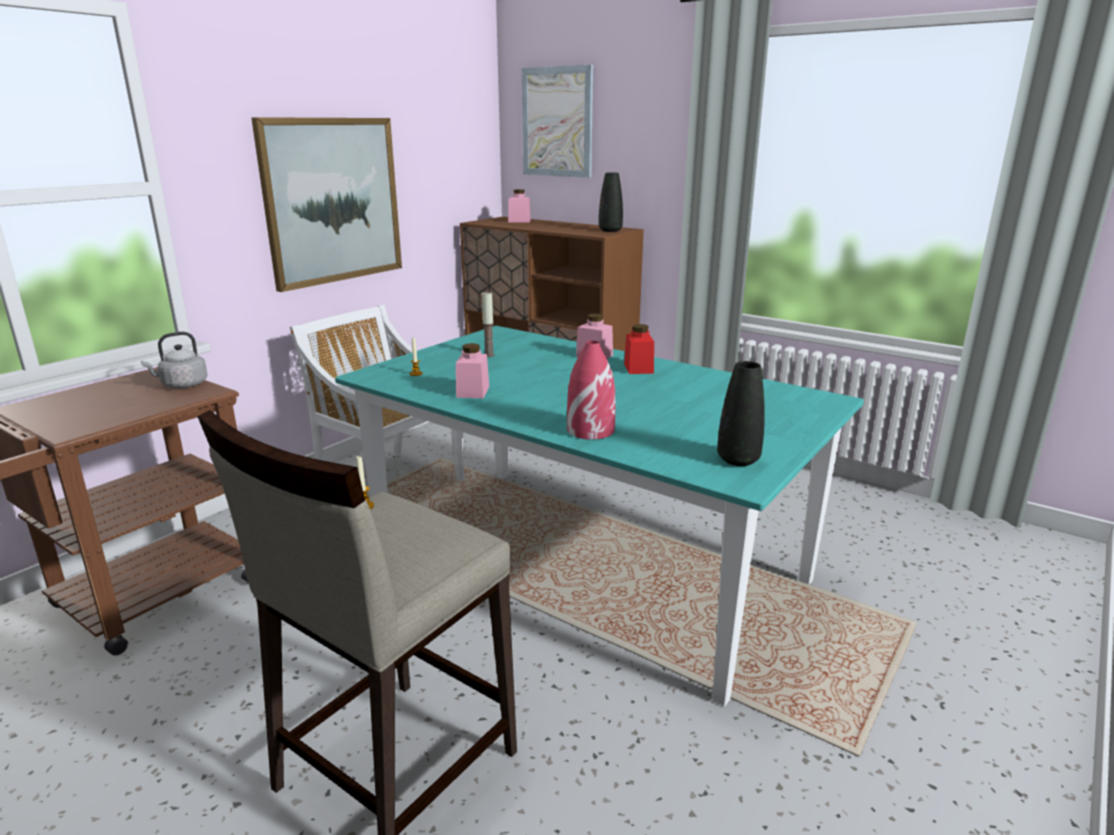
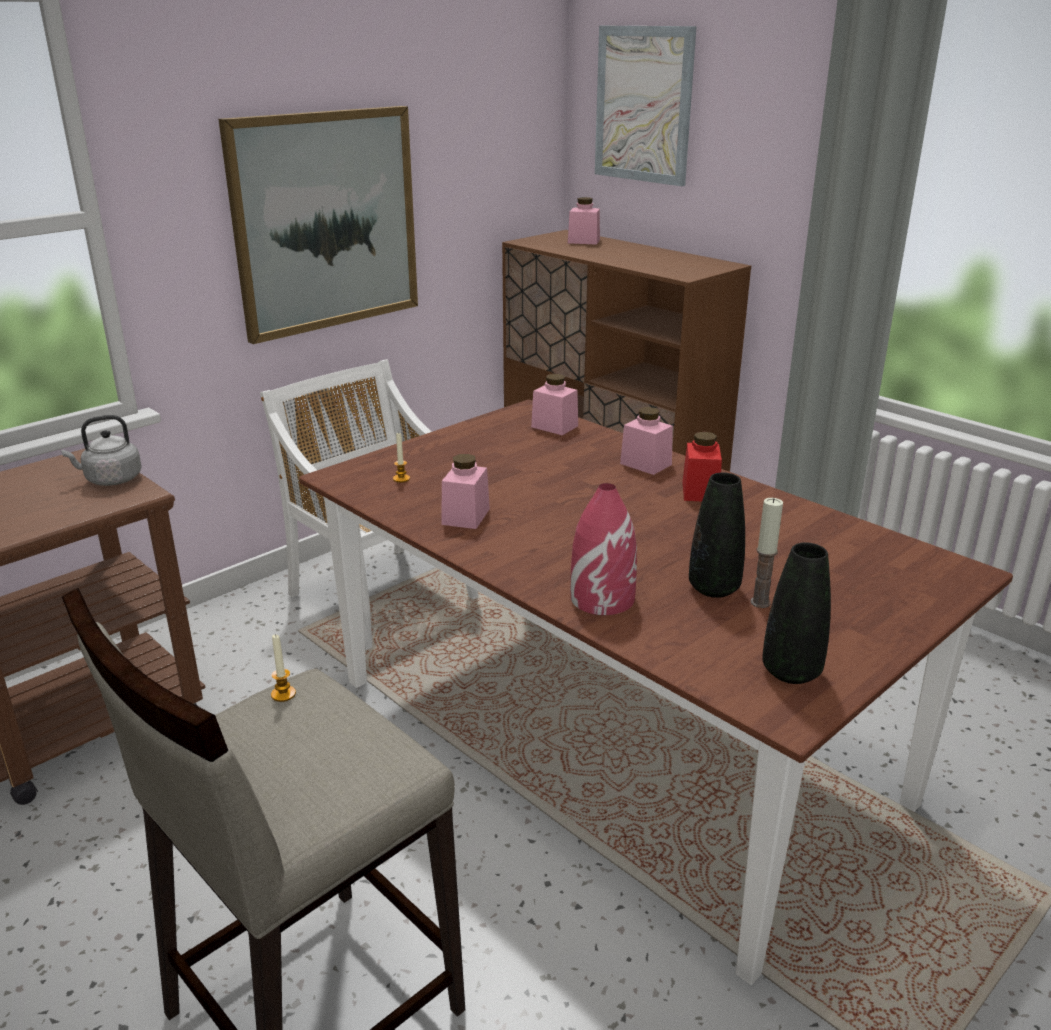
camera: 10 degrees right, 5 degrees up
turquoise dining table [335,326,864,706] -> brown dining table [299,399,1013,985]
candle [482,292,495,357] -> candle moved to [750,498,783,608]
black vase [599,173,623,232] -> black vase moved to [689,472,745,598]
none -> pink jar [531,374,578,435]

